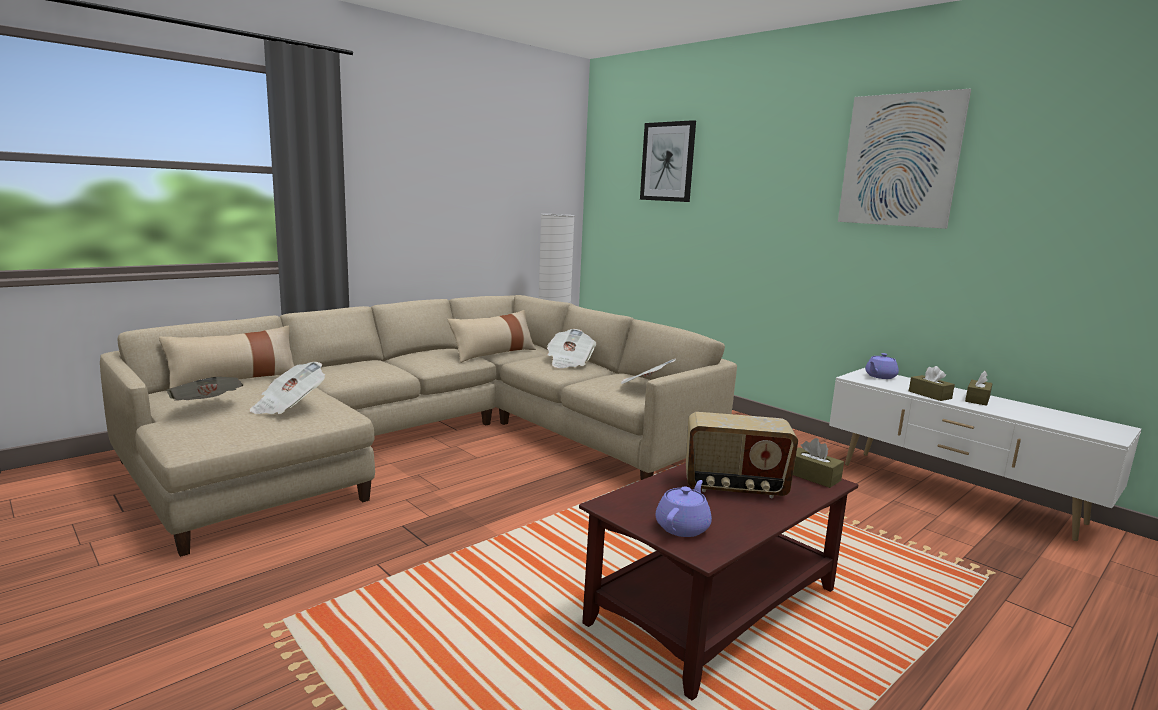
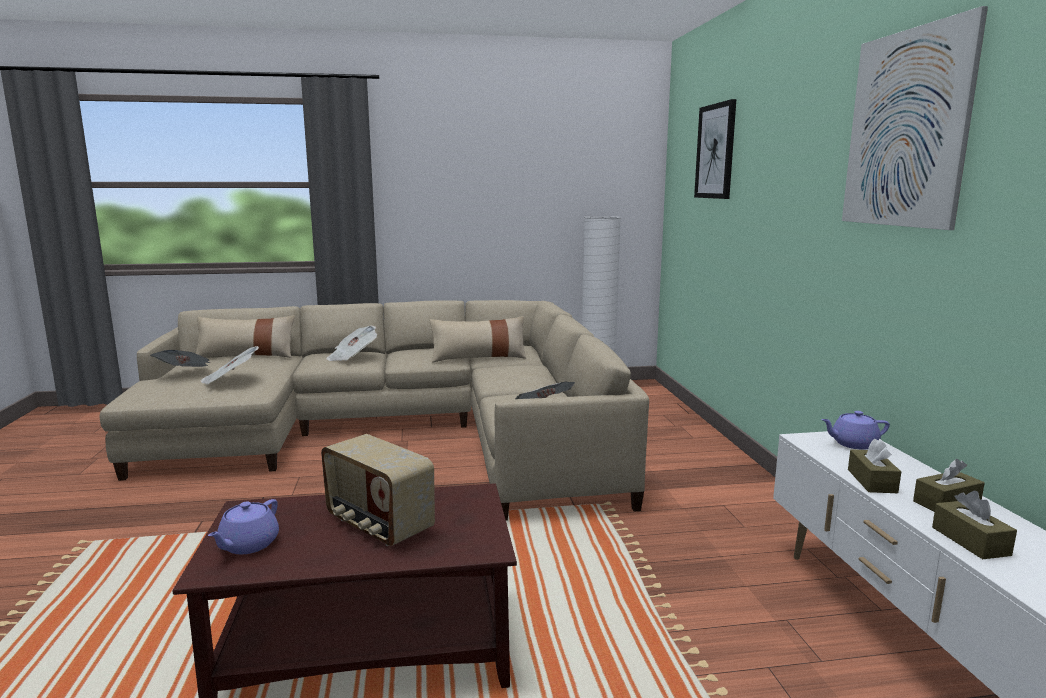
camera: 35 degrees right, 0 degrees up
newspaper [547,329,597,368] -> newspaper moved to [326,326,377,361]
purple teapot [656,480,712,537] -> purple teapot turned 135 degrees clockwise [208,499,279,554]
brown tissue box [793,438,844,488] -> brown tissue box moved to [932,491,1017,559]

